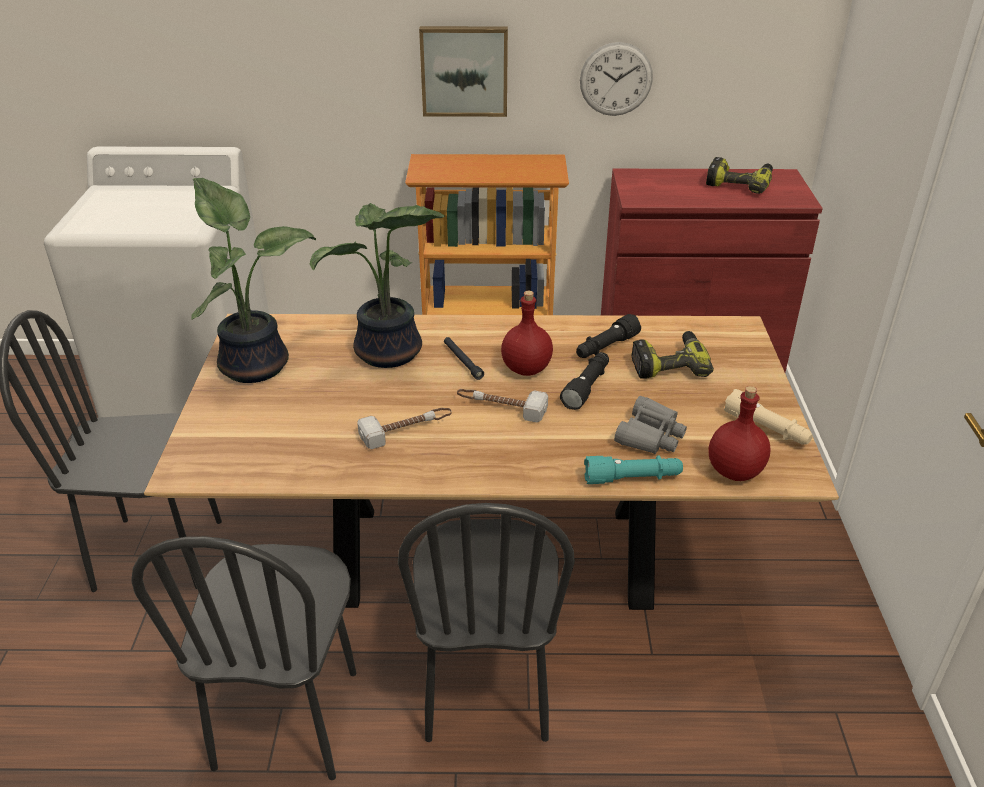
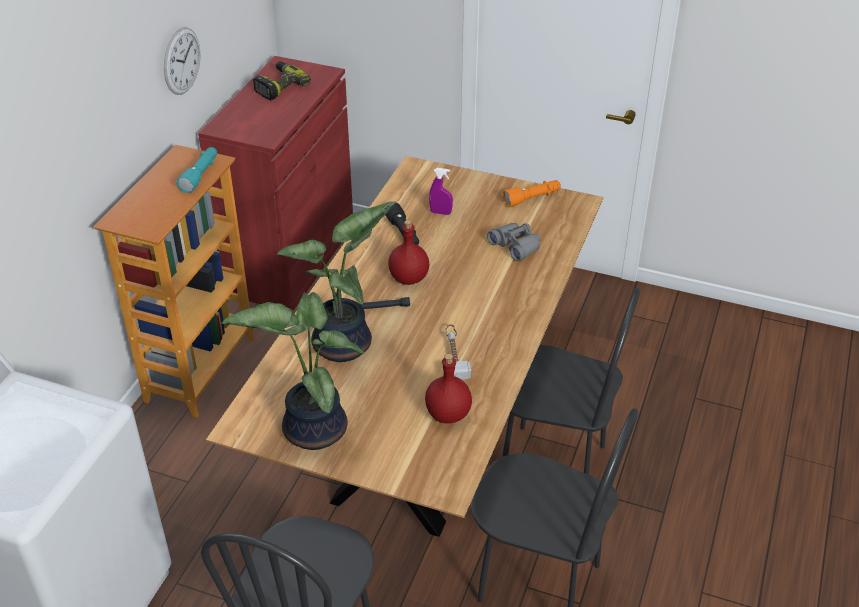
camera: 70 degrees left, 5 degrees up
picture [419,26,508,117] -> none
hammer [457,389,548,423] -> none
black flashlight [560,352,609,410] -> none
turquoise flashlight [584,455,683,484] -> turquoise flashlight moved to [176,147,217,193]
power drill [631,331,714,379] -> purple spray bottle [429,168,453,215]
red bottle [708,386,771,481] -> red bottle moved to [425,354,472,424]
beige flashlight [724,389,813,445] -> orange flashlight [502,180,561,207]

